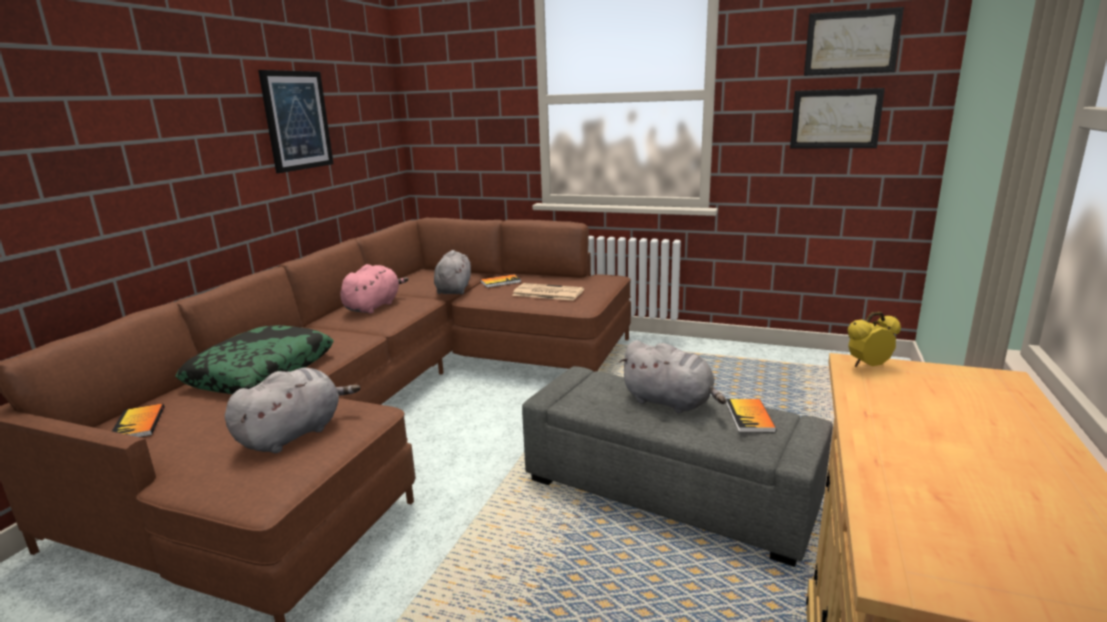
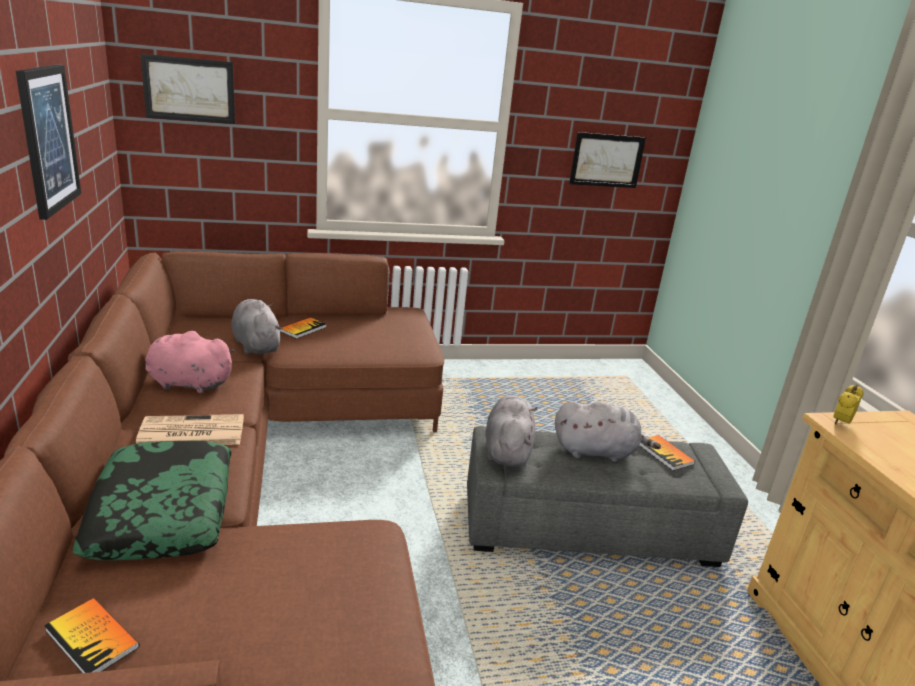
camera: 35 degrees left, 5 degrees up
grey plush toy [225,368,360,453] -> grey plush toy moved to [485,395,537,467]
pink plush toy [340,264,408,314] -> pink plush toy turned 75 degrees counterclockwise [145,331,235,394]
newspaper [512,283,584,301] -> newspaper moved to [136,414,244,445]
picture [804,7,904,76] -> picture moved to [140,54,235,124]

